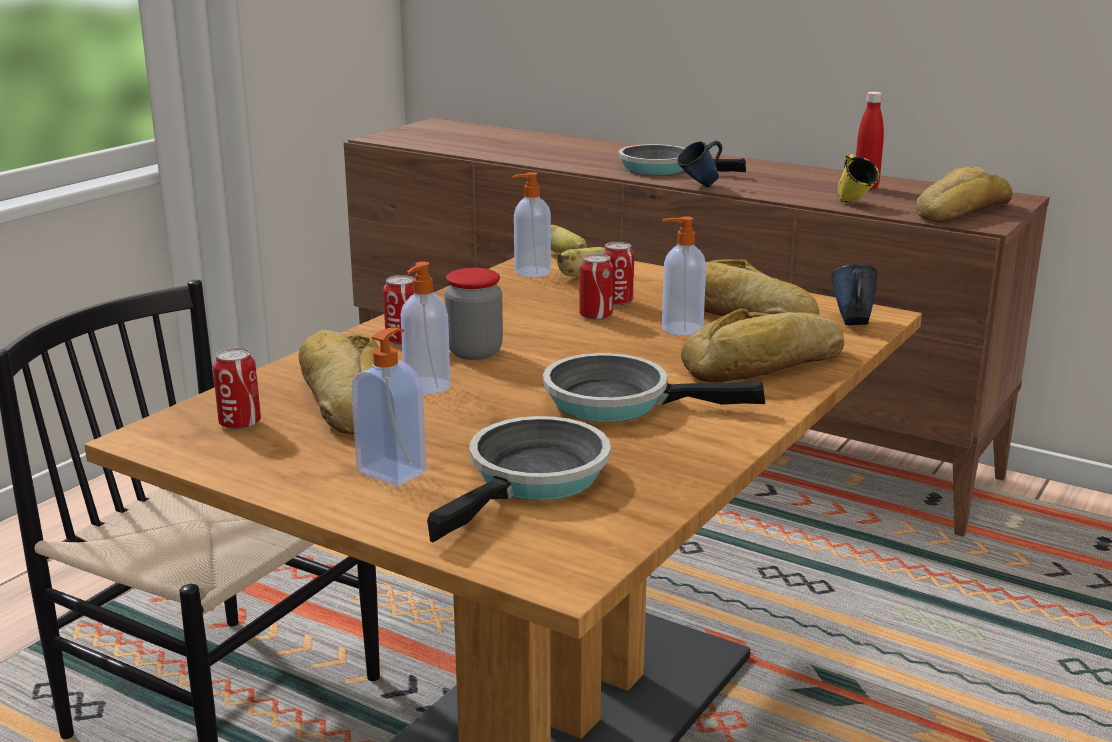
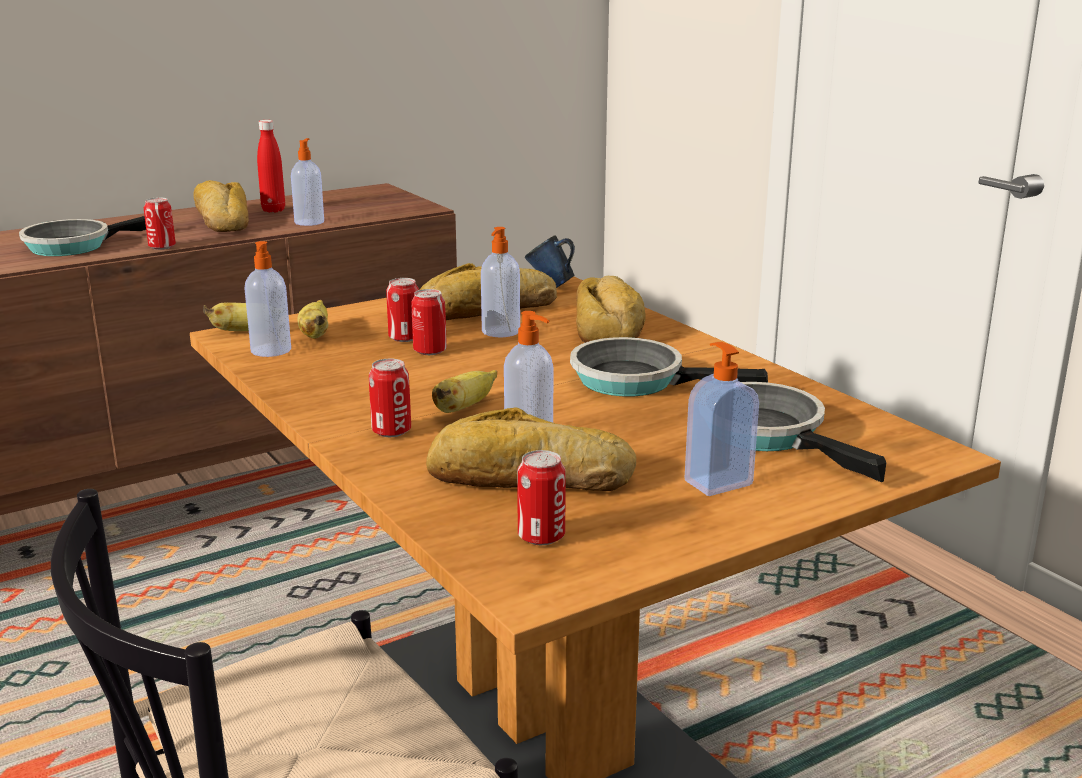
camera: 65 degrees left, 0 degrees up
jar [445,268,503,360] -> banana [432,370,497,413]
frying pan [543,353,765,422] -> frying pan turned 75 degrees clockwise [570,337,768,397]
blue mug [677,141,722,187] -> can [144,197,176,250]
yellow mug [837,153,879,202] -> soap dispenser [291,138,324,226]
bread [916,166,1013,223] -> bread moved to [193,180,249,232]

